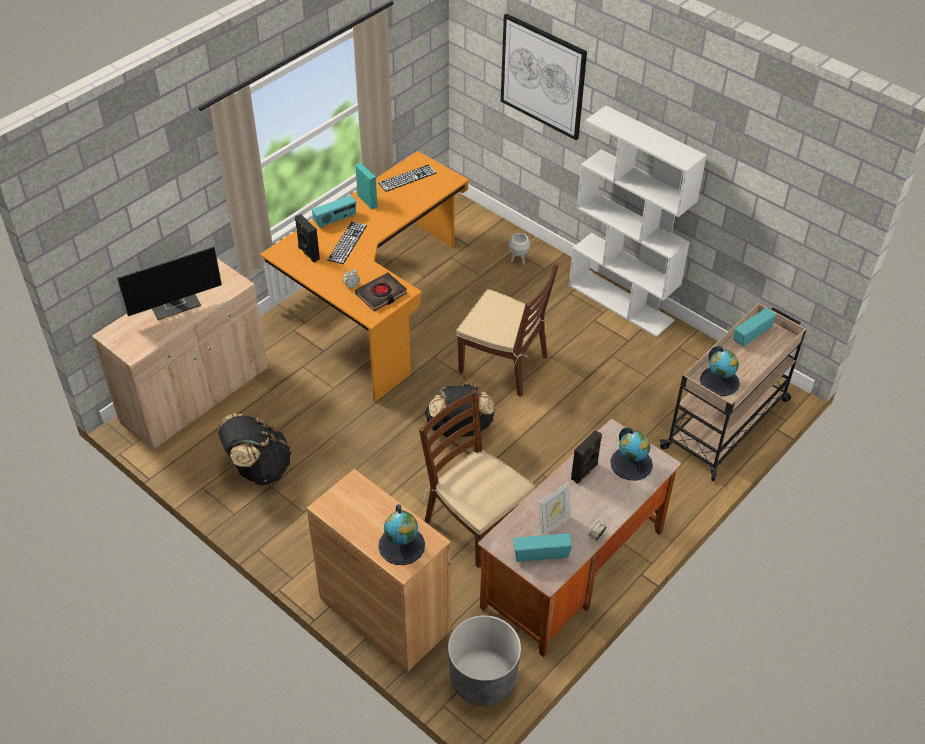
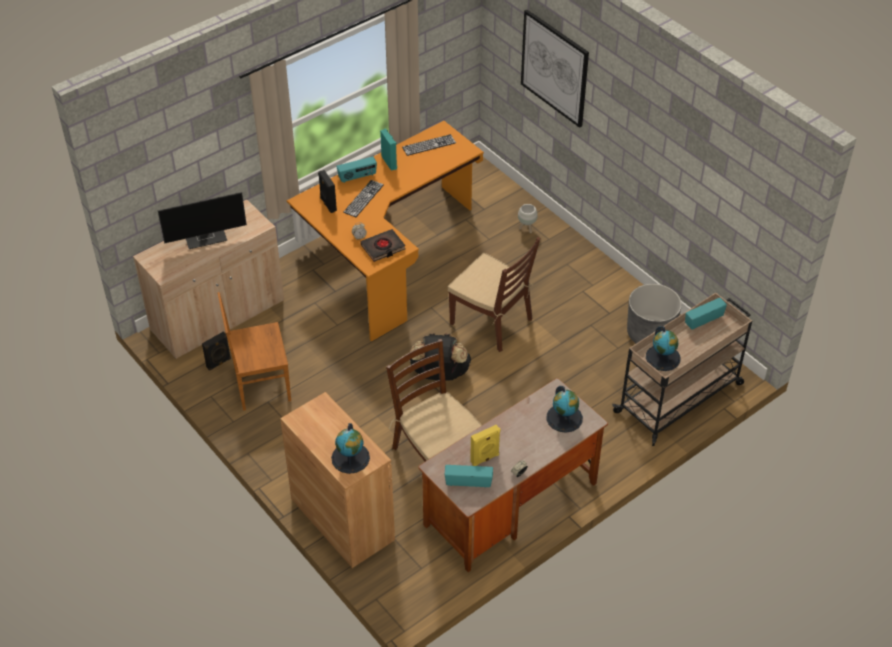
camera: 10 degrees right, 0 degrees up
black backpack [218,413,291,485] -> brown chair [218,292,291,411]
grey planter [448,615,521,706] -> grey planter moved to [627,284,682,343]
picture frame [539,482,571,535] -> yellow speaker [470,425,500,466]
white bookcase [569,105,707,337] -> none
black speaker [571,430,602,484] -> black speaker moved to [202,332,231,371]

